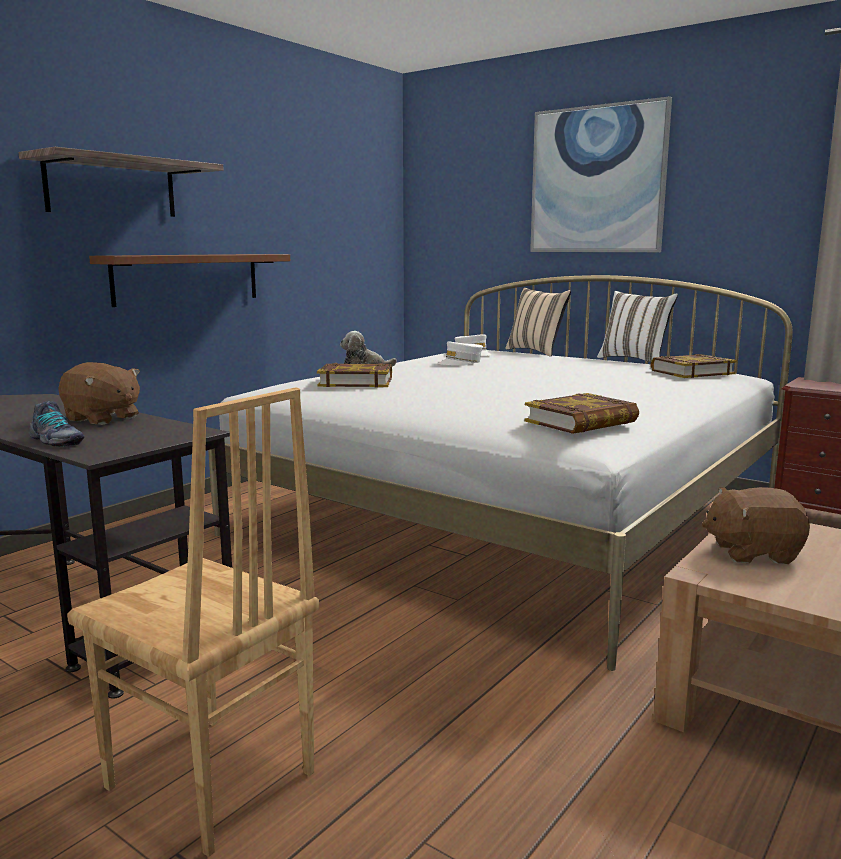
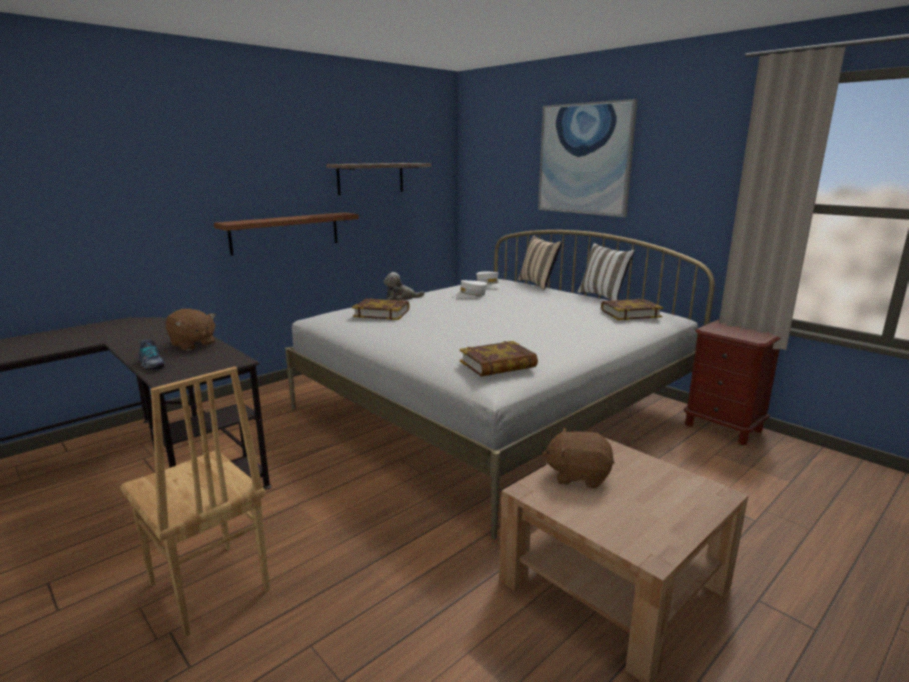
camera: 10 degrees right, 5 degrees up
shelf [18,147,224,217] -> shelf moved to [326,163,431,195]

